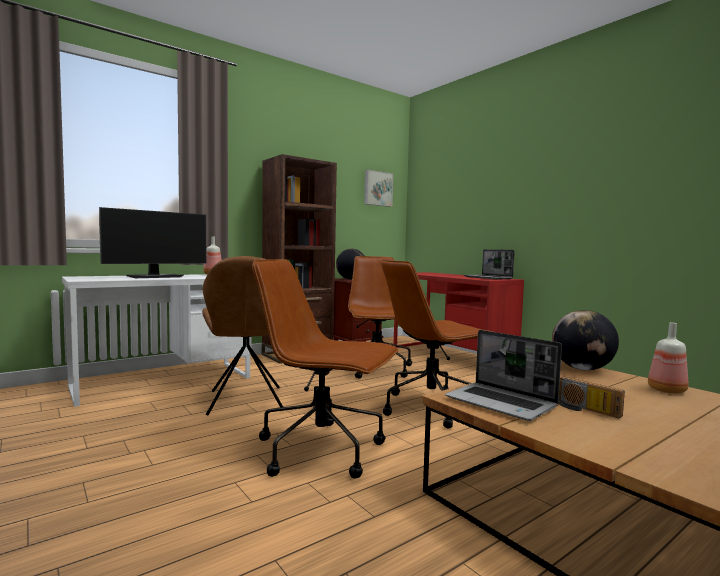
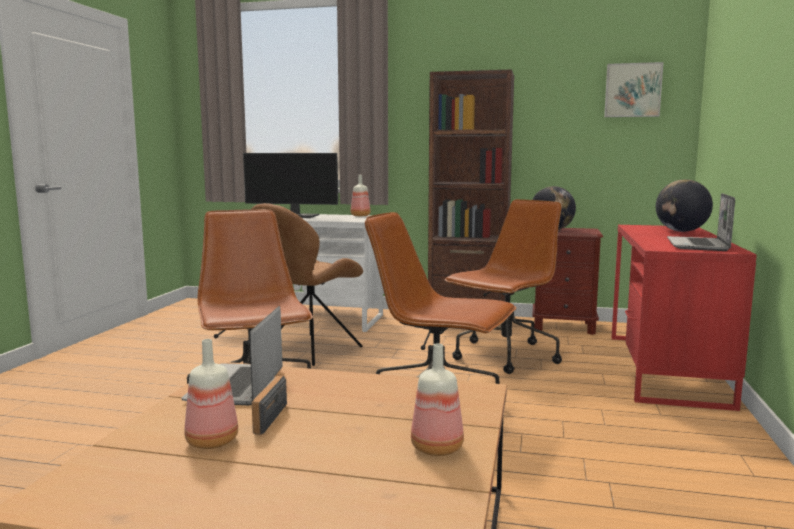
camera: 50 degrees right, 5 degrees up
globe [552,310,619,370] -> globe moved to [656,179,713,232]
none -> bottle [185,339,238,449]

